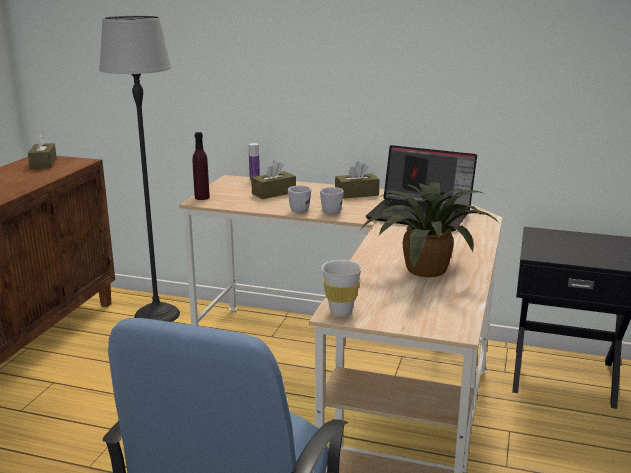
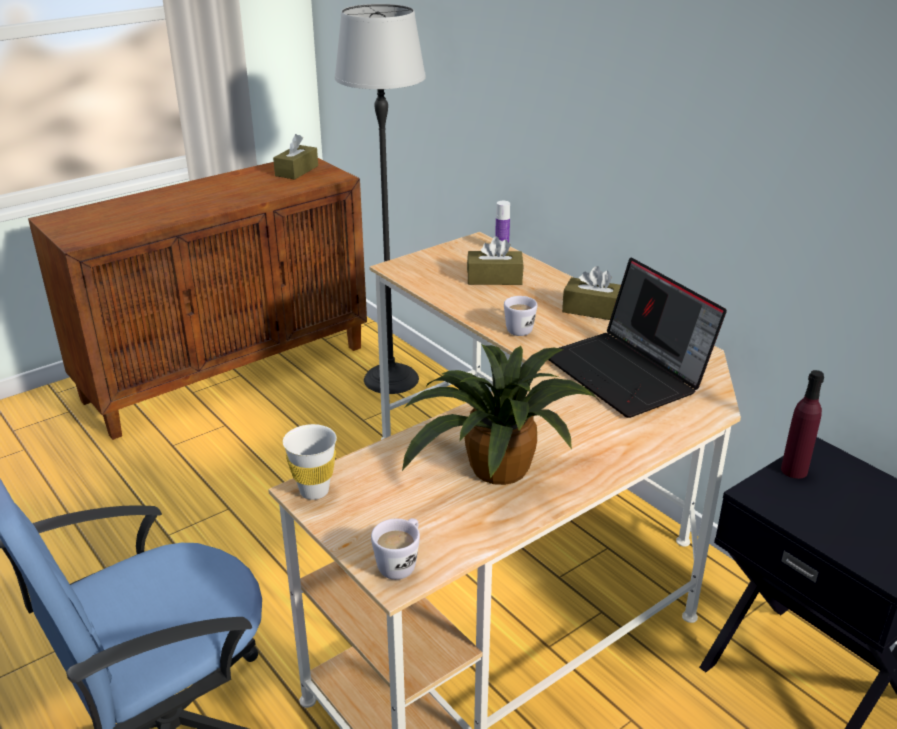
camera: 35 degrees right, 10 degrees up
purple bottle [193,132,210,200] -> purple bottle moved to [781,370,824,479]
white mug [288,186,311,212] -> white mug moved to [371,518,420,580]

